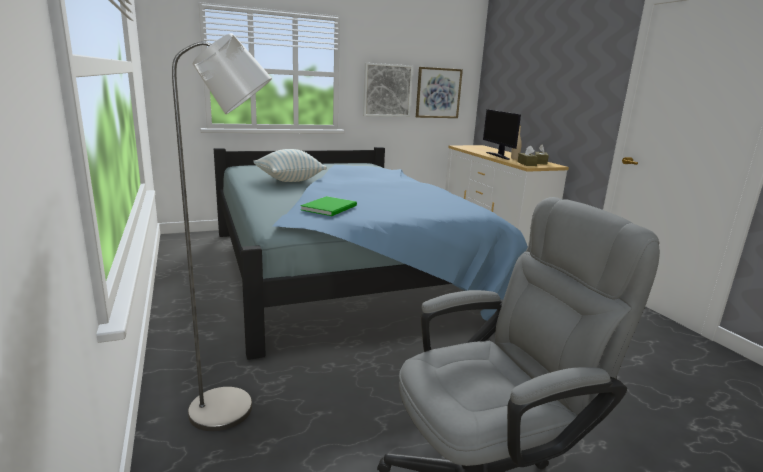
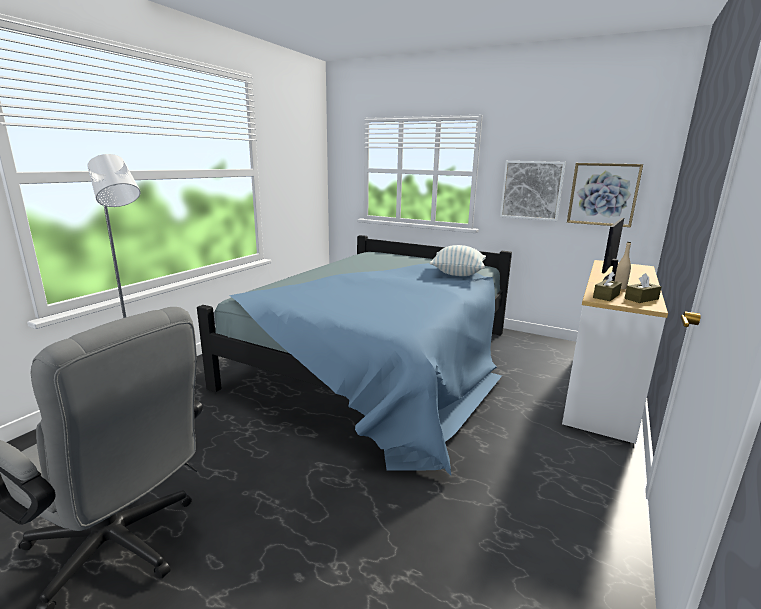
camera: 50 degrees right, 0 degrees up
pillow [253,149,327,182] -> pillow moved to [429,245,486,276]
green book [301,196,357,216] -> none

